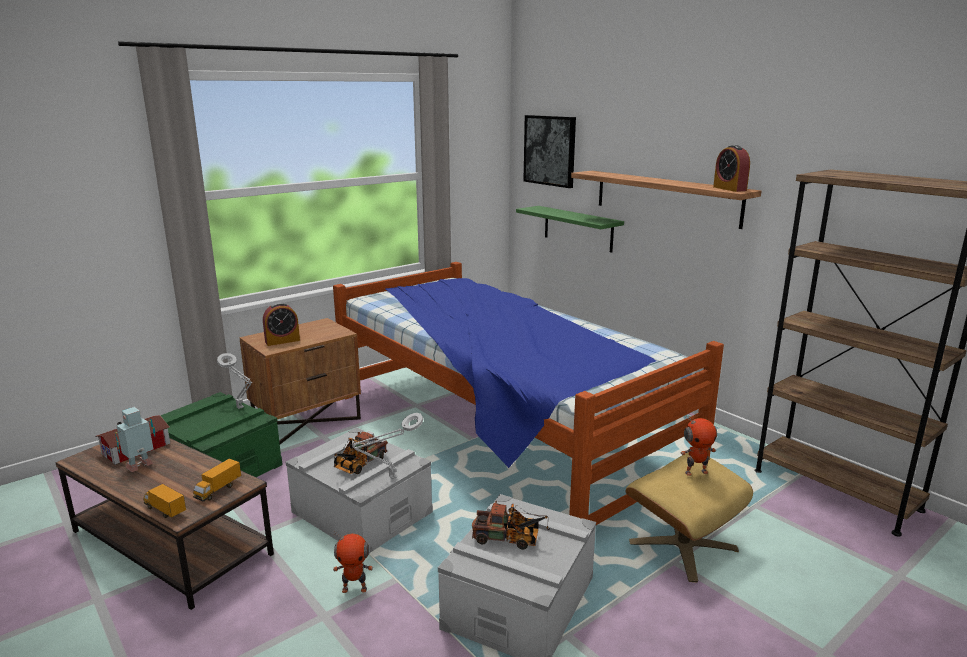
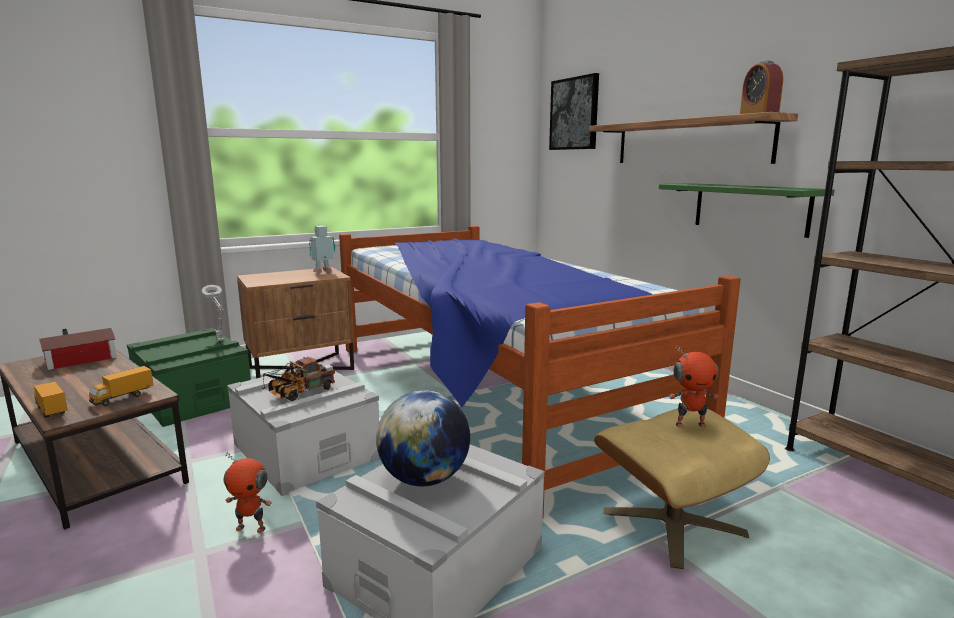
camera: 10 degrees right, 5 degrees down
toy robot [115,407,155,472] -> toy robot moved to [309,225,335,273]
alarm clock [263,302,300,346] -> none
grey table lamp [352,413,423,479] -> none
toy truck [472,501,550,550] -> globe [376,390,470,486]
green shelf [516,206,624,253] -> green shelf moved to [659,183,835,238]

